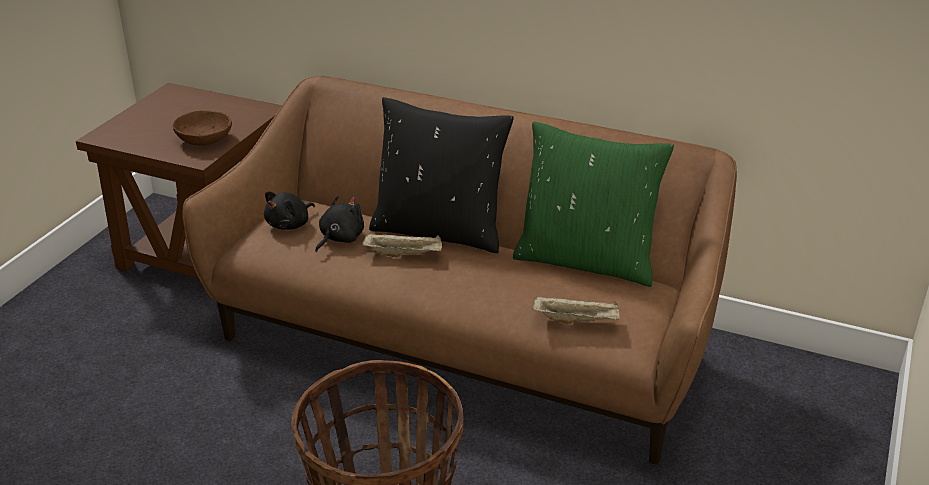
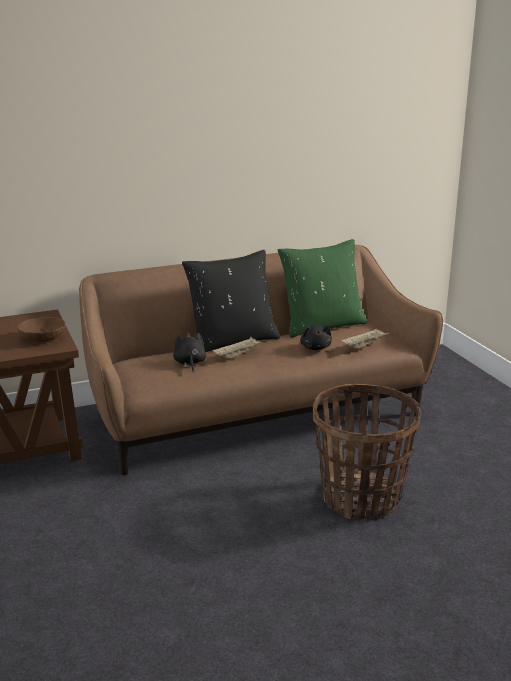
camera: 45 degrees left, 10 degrees down
black plush toy [264,191,315,230] -> black plush toy moved to [300,325,332,350]

